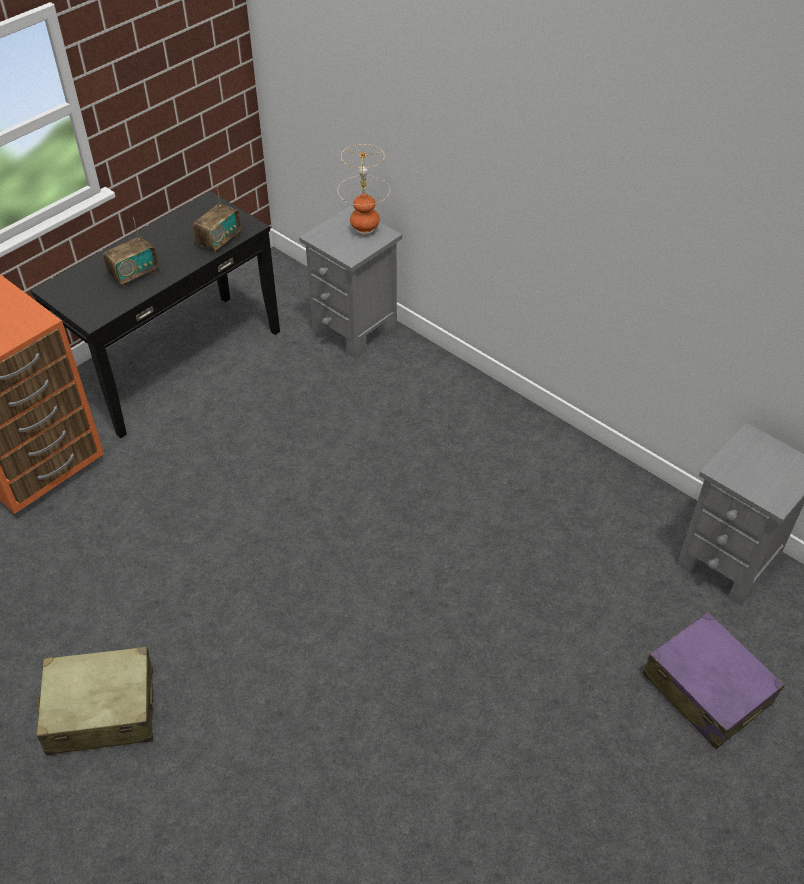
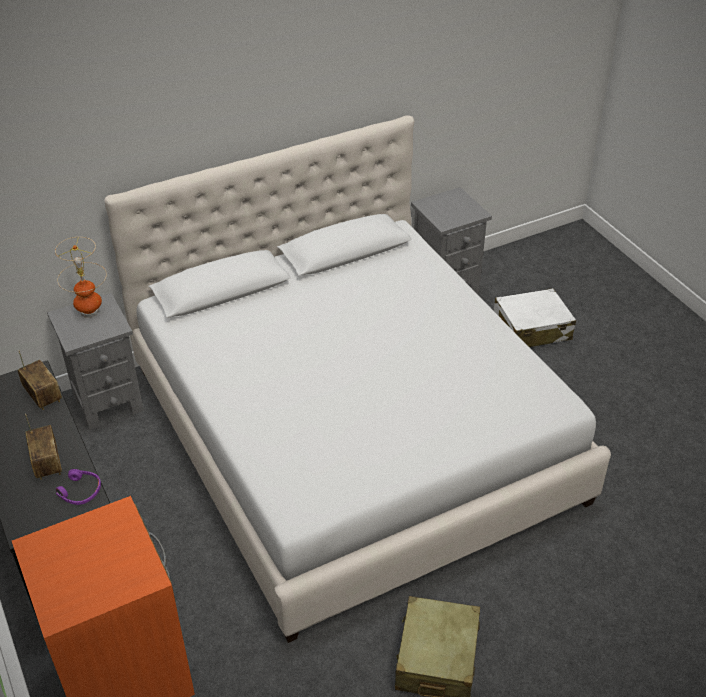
camera: 70 degrees left, 5 degrees down
purple suitcase [642,612,785,750] -> white suitcase [494,288,576,347]
none -> purple headphones [56,469,101,505]
none -> white bed [104,115,611,643]

